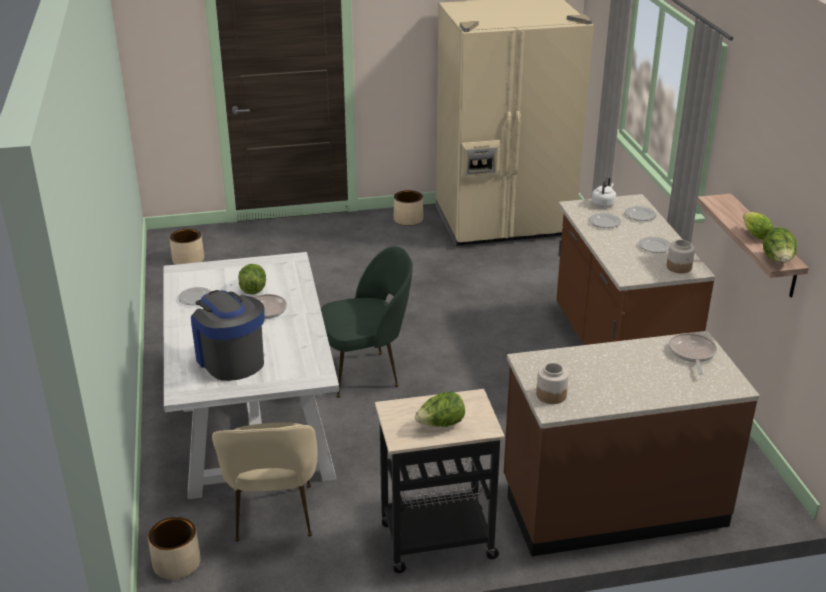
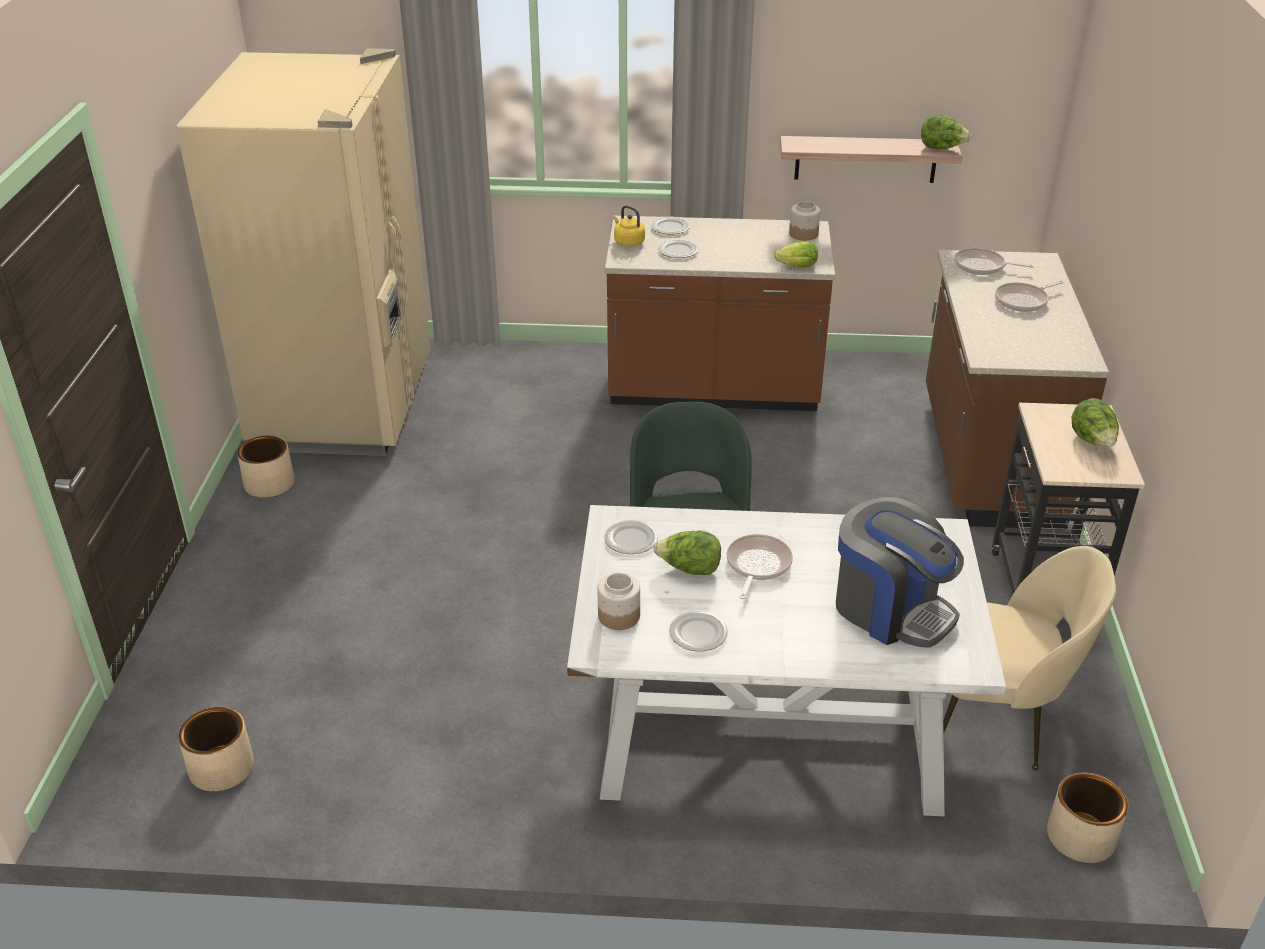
camera: 75 degrees left, 5 degrees up
coffee machine [191,290,265,381] -> coffee machine turned 120 degrees counterclockwise [836,497,964,648]
jar [536,363,569,404] -> jar moved to [598,573,640,630]
white kettle [592,177,616,207] -> yellow kettle [613,205,645,247]
plate [638,237,671,253] -> plate moved to [604,520,658,554]
lettuce [743,212,774,239] -> lettuce moved to [774,242,818,267]
none -> frying pan [995,280,1064,312]

